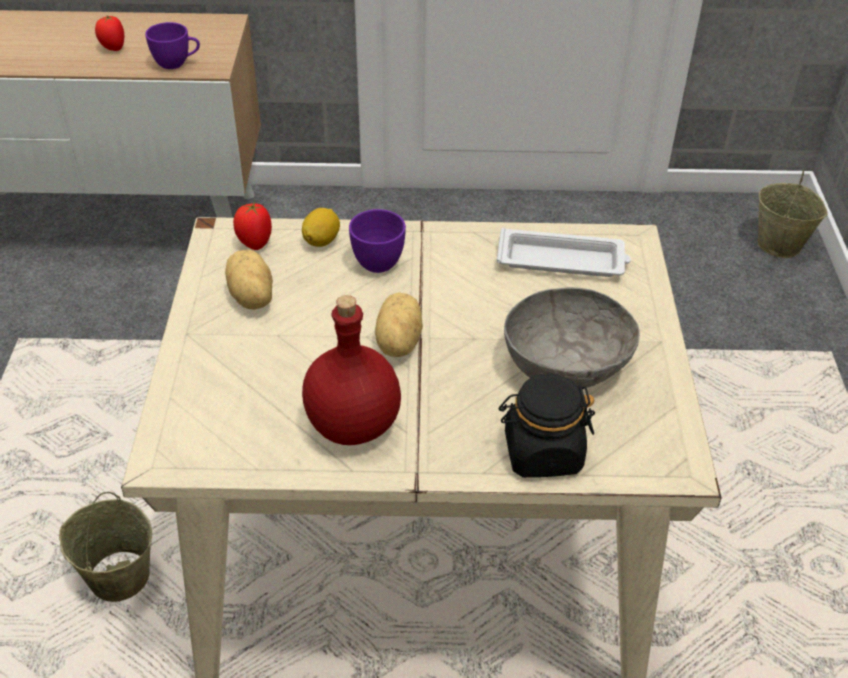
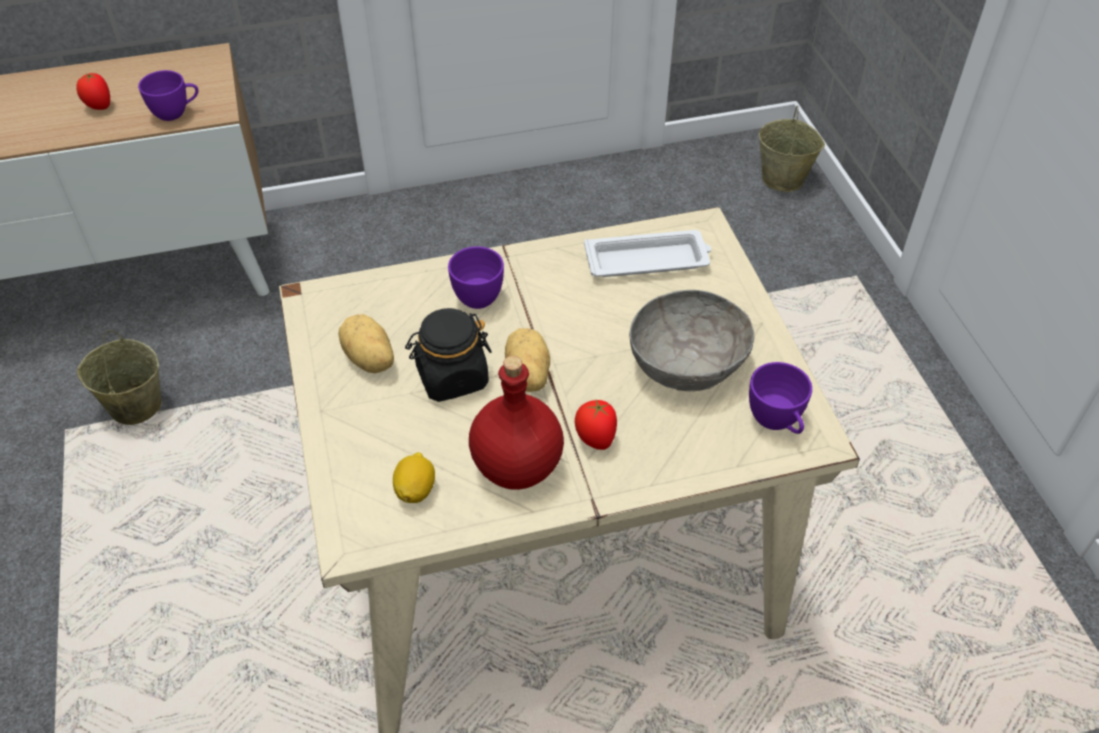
camera: 15 degrees left, 5 degrees up
beige bucket [59,492,152,602] -> beige bucket moved to [77,330,162,425]
tomato [233,202,272,250] -> tomato moved to [575,400,617,450]
lemon [302,208,340,247] -> lemon moved to [393,452,435,503]
black jar [498,374,595,478] -> black jar moved to [405,308,491,402]
none -> purple cup [749,362,812,434]

